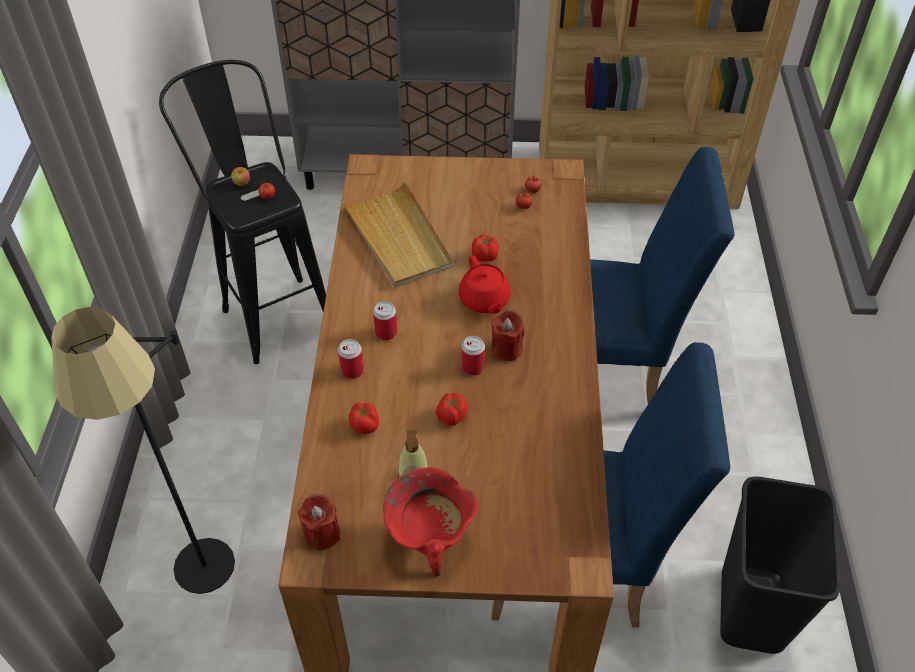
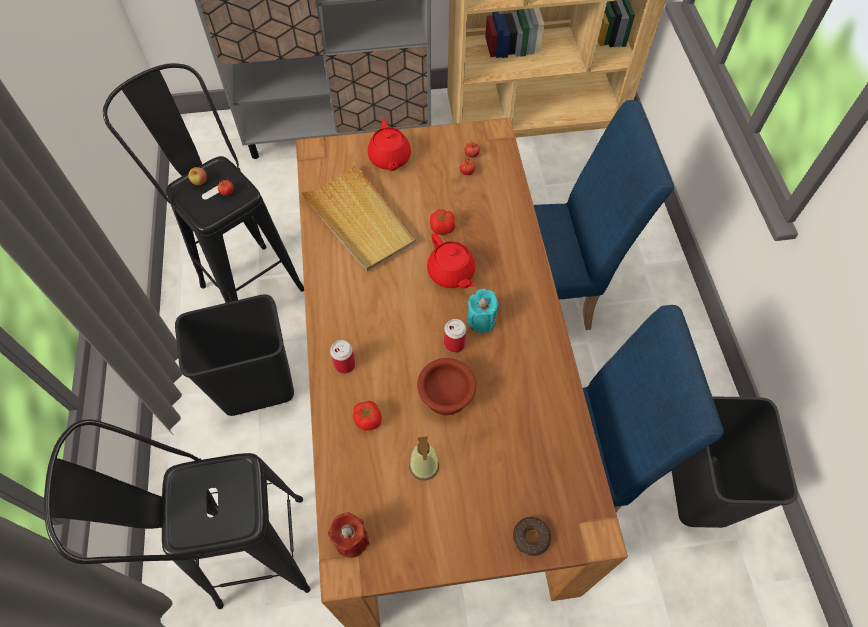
camera: 10 degrees left, 10 degrees up
black floor lamp [51,307,235,594] -> black stool [44,419,310,609]
can [373,301,397,340] -> none
red cooking pot [383,467,479,577] -> none
tomato [436,393,467,426] -> brown bowl [417,358,476,415]
red candle [491,311,525,361] -> turquoise candle [467,289,499,333]
none -> black trash can [175,295,294,416]
none -> red teapot [368,120,411,171]
none -> donut [513,517,551,556]

